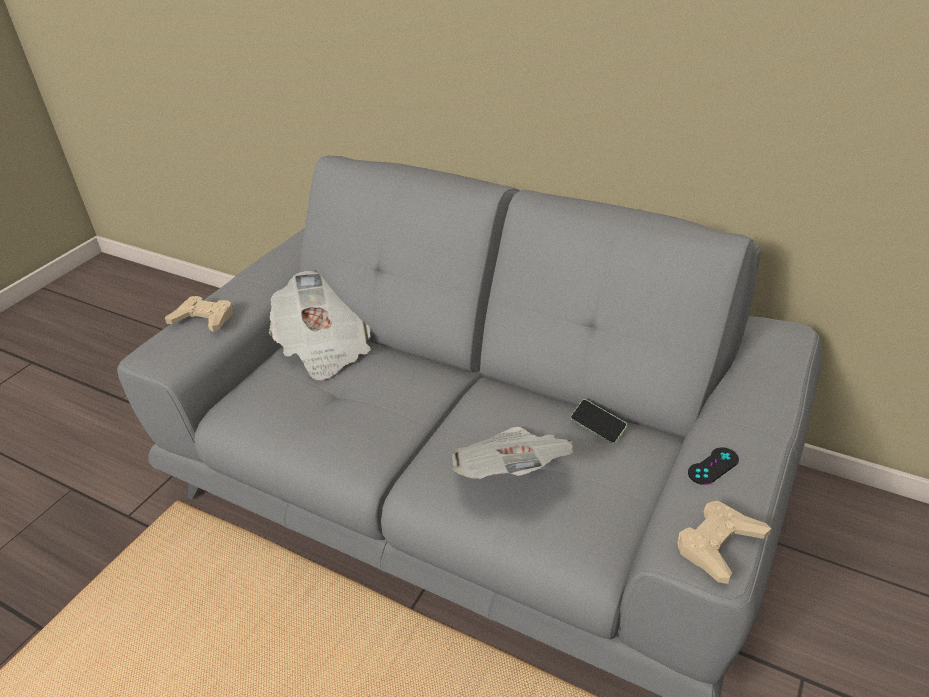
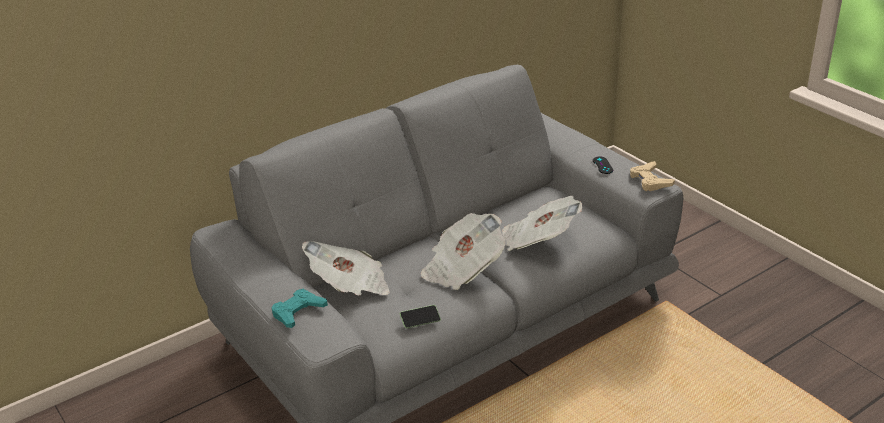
camera: 65 degrees left, 5 degrees down
beige game controller [165,296,233,332] -> turquoise game controller [271,289,328,328]
phone [570,399,627,444] -> phone moved to [400,305,441,328]
none -> newspaper [421,213,505,290]

